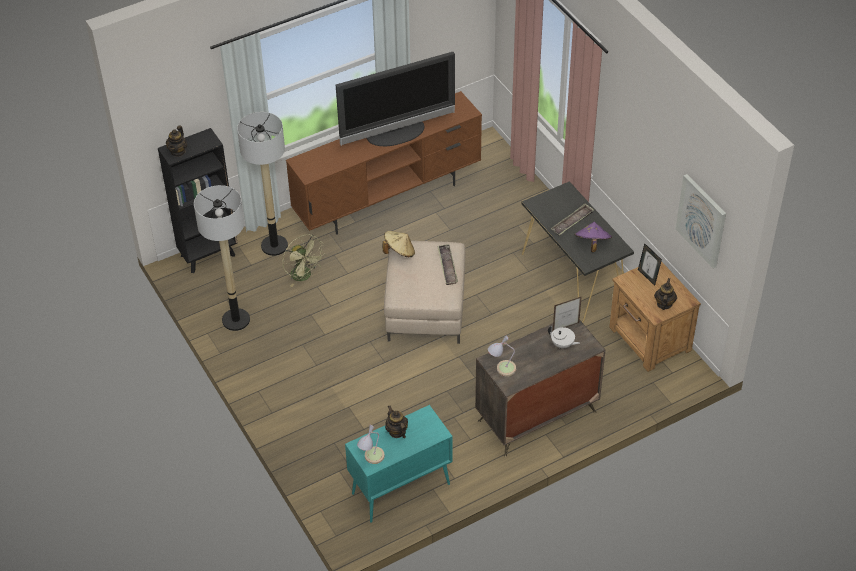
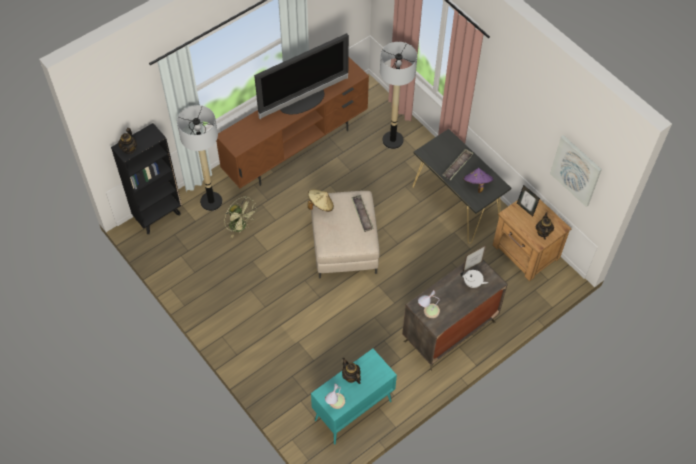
camera: 10 degrees left, 10 degrees up
floor lamp [194,185,250,331] -> floor lamp moved to [380,42,417,149]

